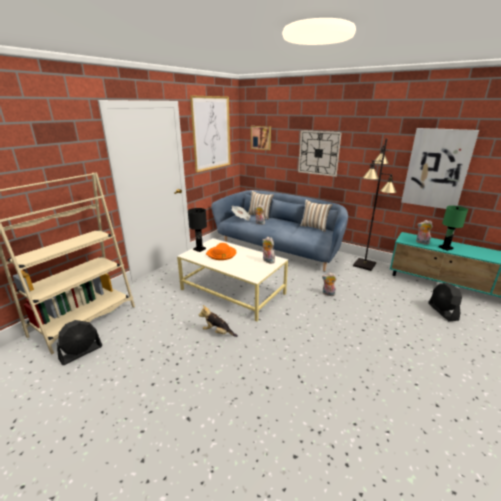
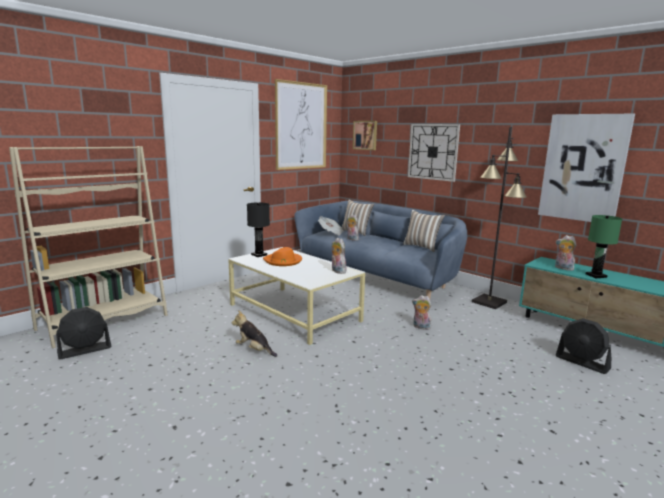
camera: 10 degrees right, 10 degrees down
black fan [428,283,462,321] -> black fan turned 45 degrees counterclockwise [556,318,611,374]

